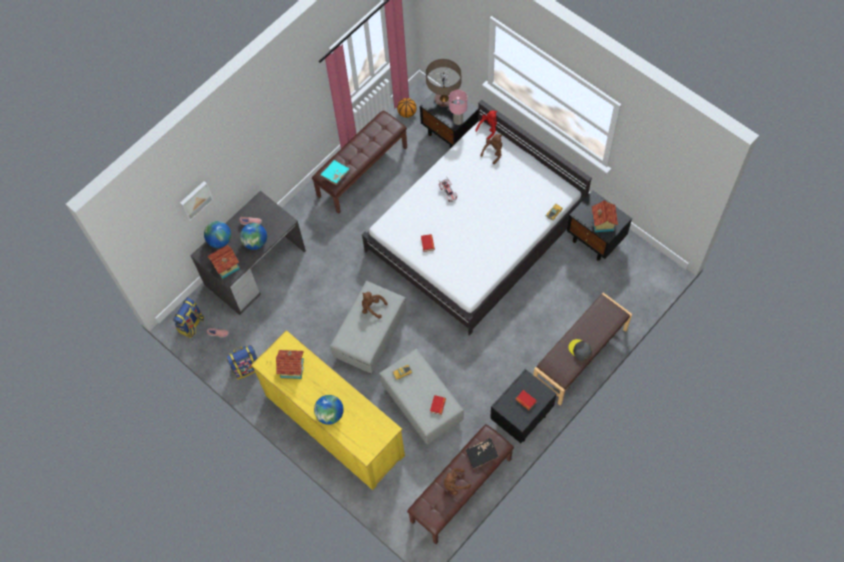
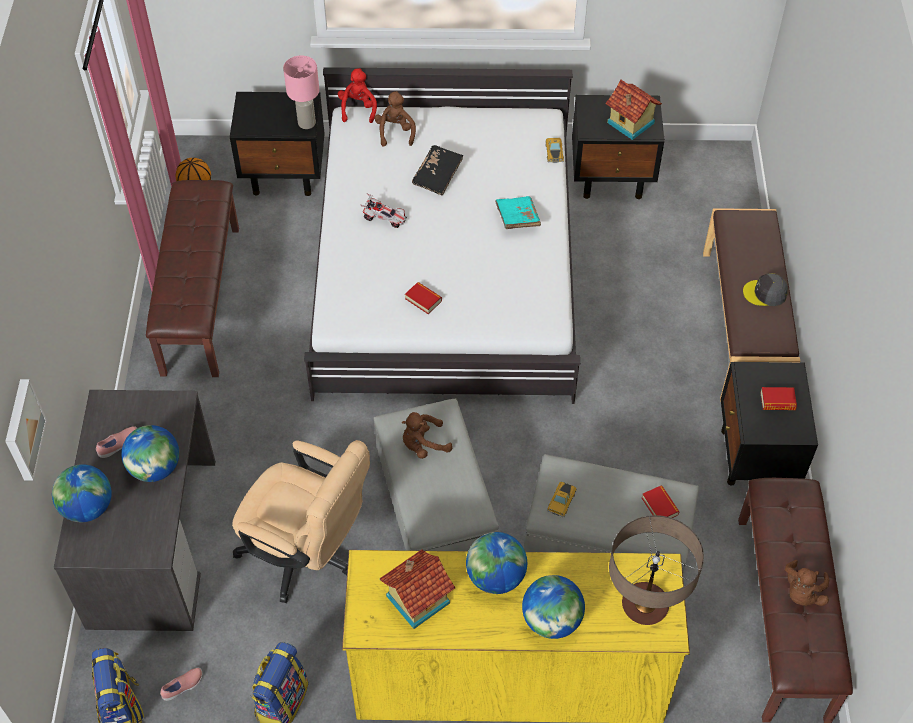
camera: 45 degrees left, 10 degrees down
toy house [207,245,240,279] -> none
turquoise book [320,160,350,185] -> turquoise book moved to [495,196,541,229]
table lamp [426,59,461,107] -> table lamp moved to [609,515,704,625]
black book [466,438,499,469] -> black book moved to [412,145,463,196]
none -> beige office chair [232,440,370,603]
none -> globe [466,532,527,594]

